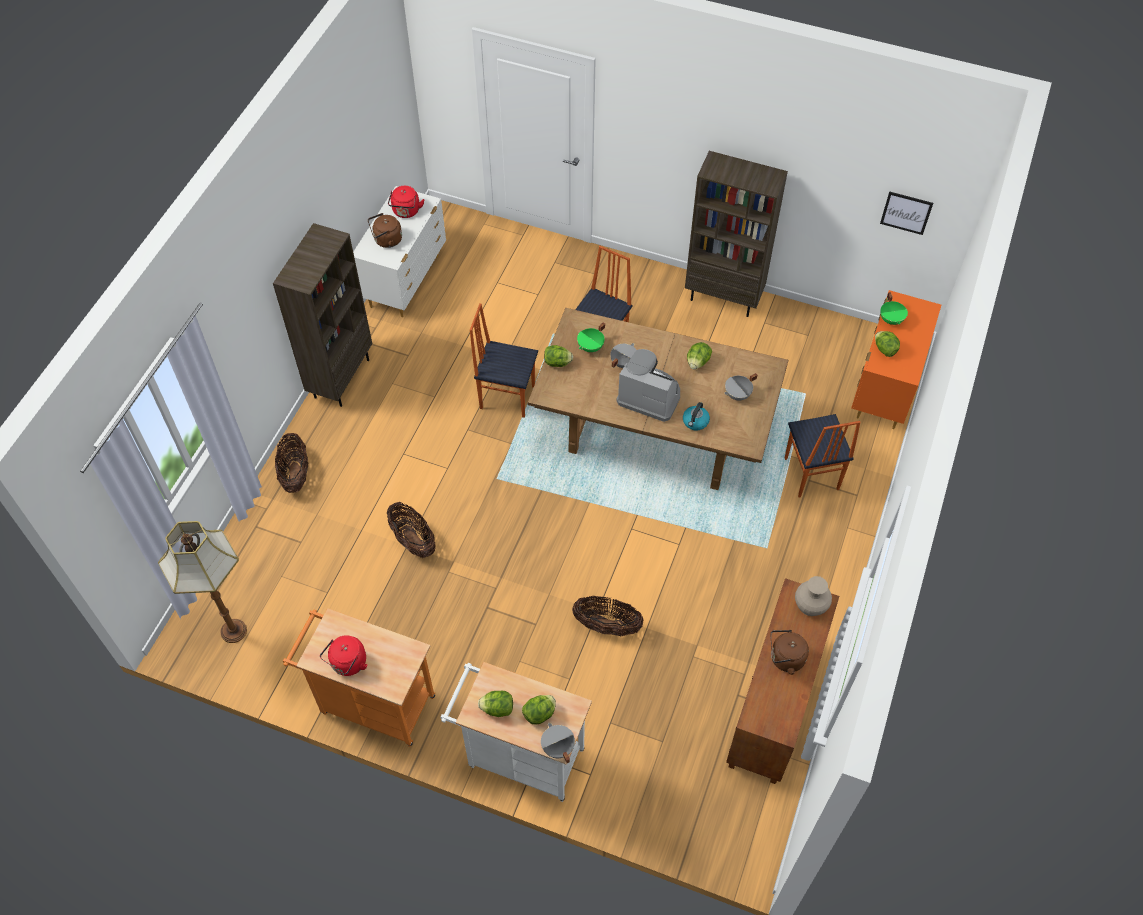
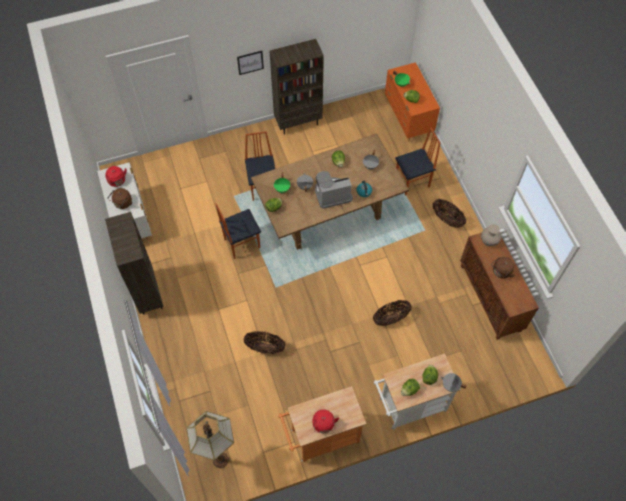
camera: 40 degrees left, 5 degrees up
basket [275,433,309,493] -> basket moved to [432,199,466,228]
chair [785,414,861,497] -> chair turned 60 degrees counterclockwise [395,127,441,196]
picture [880,191,933,235] -> picture moved to [237,51,264,75]

